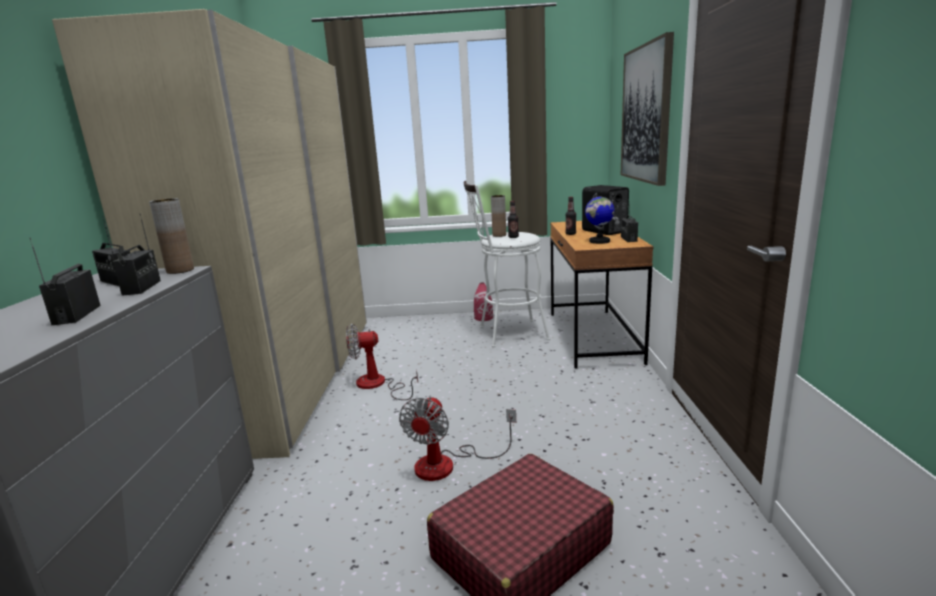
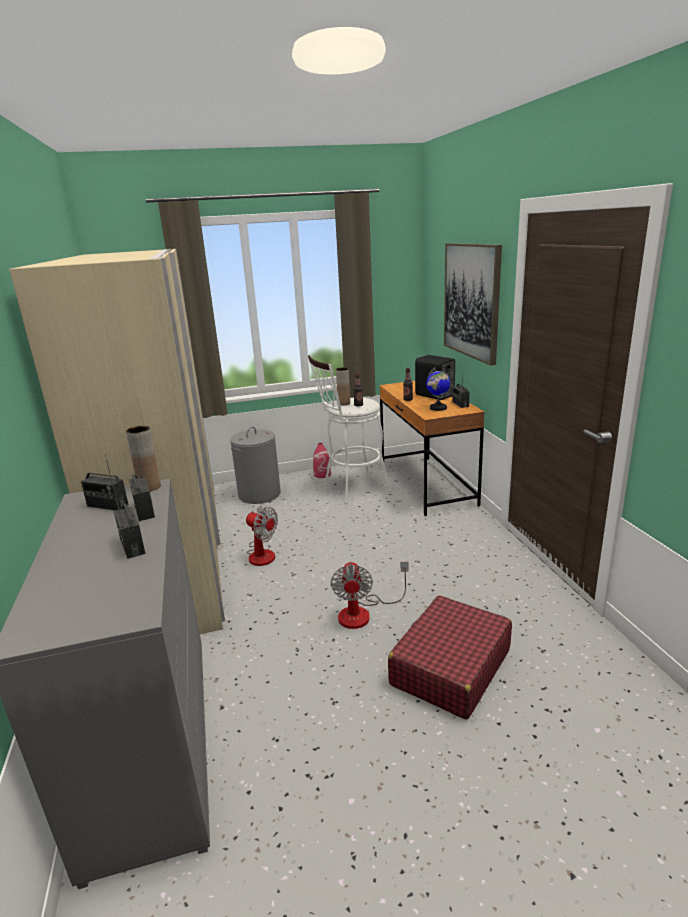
camera: 15 degrees left, 5 degrees up
fan [346,323,418,400] -> fan turned 120 degrees counterclockwise [246,506,278,566]
none -> grey laundry basket [230,427,281,504]

